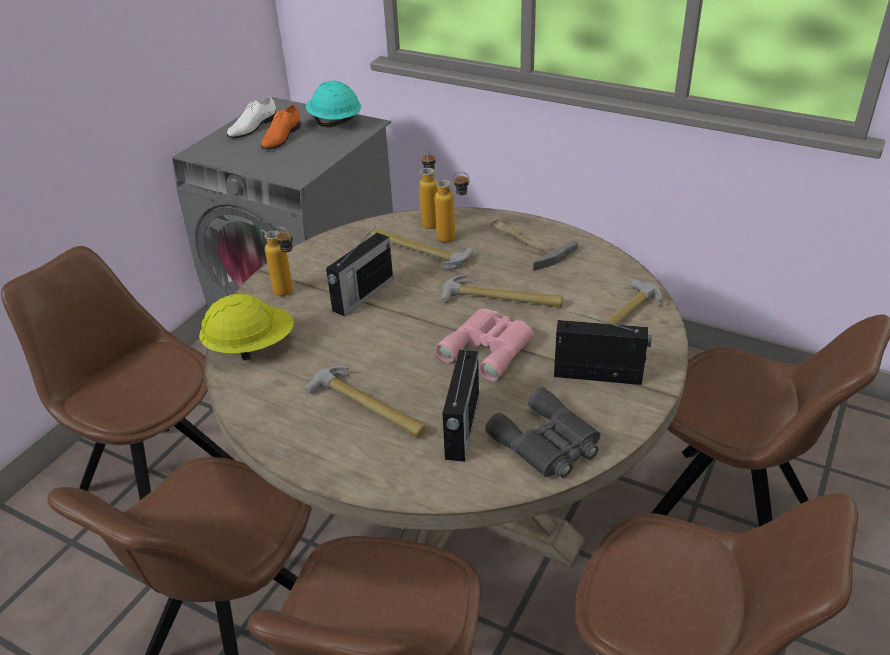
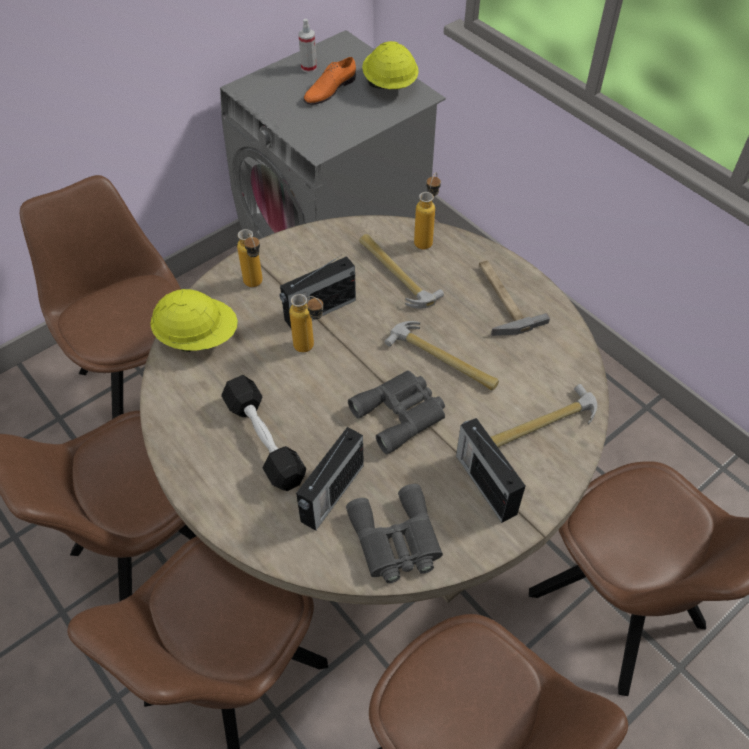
camera: 20 degrees right, 15 degrees up
white shoe [227,97,276,138] -> spray bottle [299,19,317,73]
hammer [305,366,427,438] -> black dumbbell [221,375,306,491]
turquoise hard hat [306,80,361,126] -> yellow hard hat [362,41,419,89]
bottle [435,171,470,242] -> bottle moved to [289,294,324,352]
pink binoculars [435,309,534,381] -> grey binoculars [348,370,445,454]
radio [554,312,652,385] -> radio turned 150 degrees counterclockwise [456,418,525,523]

